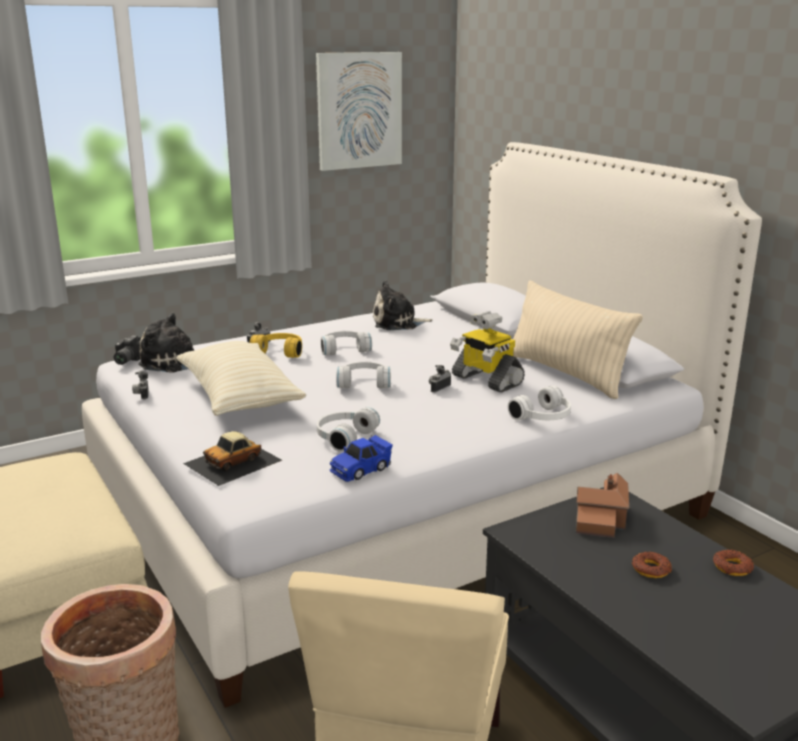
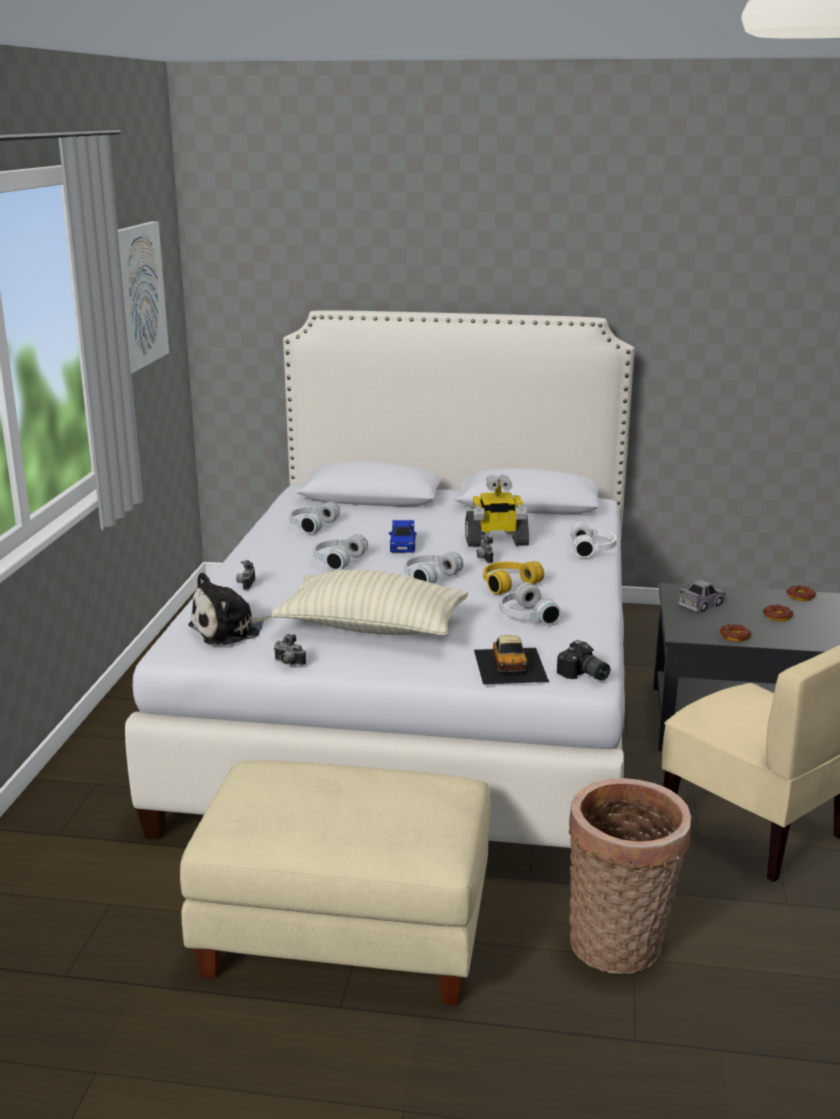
camera: 50 degrees left, 0 degrees up
camera [114,335,141,365] -> camera moved to [557,640,610,680]
yellow headphones [250,333,302,358] -> yellow headphones moved to [483,561,544,594]
blue toy car [330,435,393,482] -> blue toy car moved to [389,519,417,553]
plush toy [373,280,433,330] -> white headphones [289,502,340,534]
beige pillow [513,280,643,399] -> none
toy house [576,473,629,538] -> grey toy car [679,580,726,612]
none -> donut [720,624,751,642]

